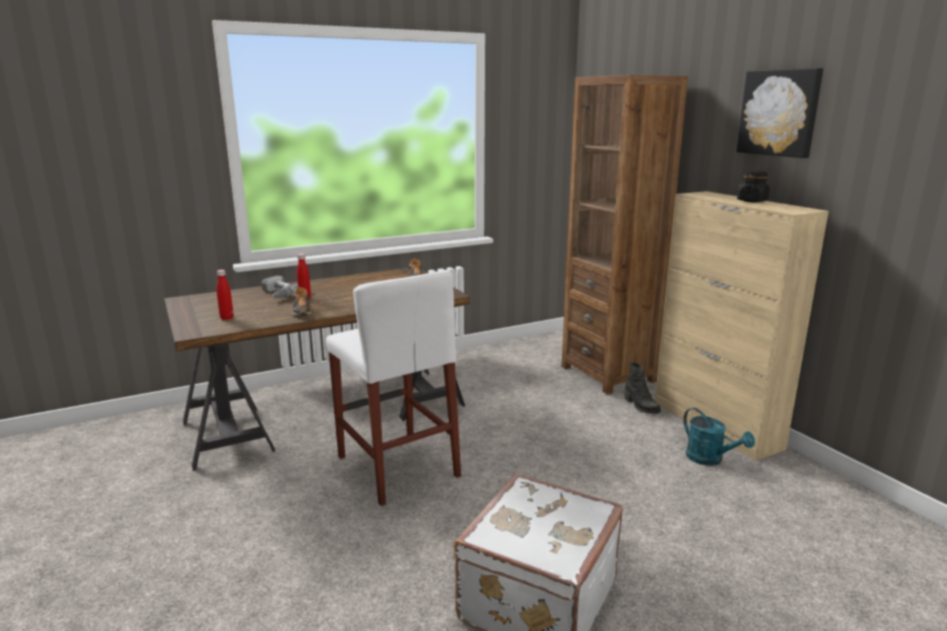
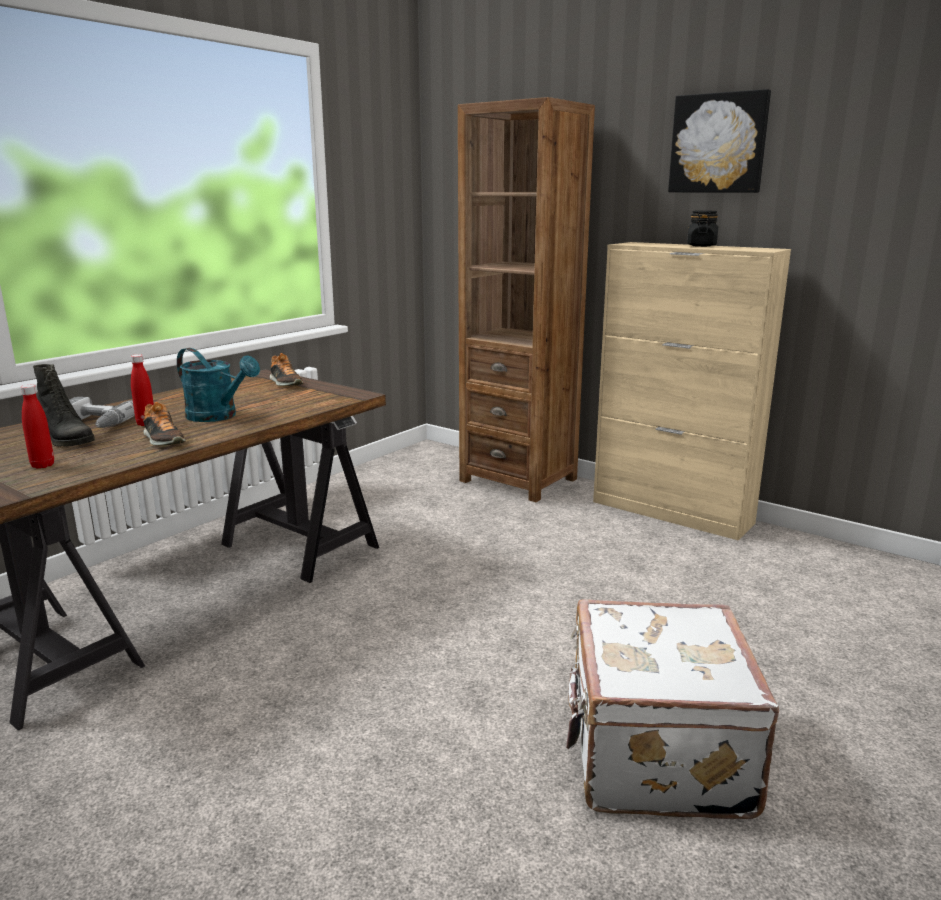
camera: 25 degrees left, 0 degrees up
white stool [326,270,461,506] -> none
black boot [625,363,661,414] -> black boot moved to [33,364,95,447]
turquoise watering can [683,408,755,466] -> turquoise watering can moved to [177,348,260,422]

